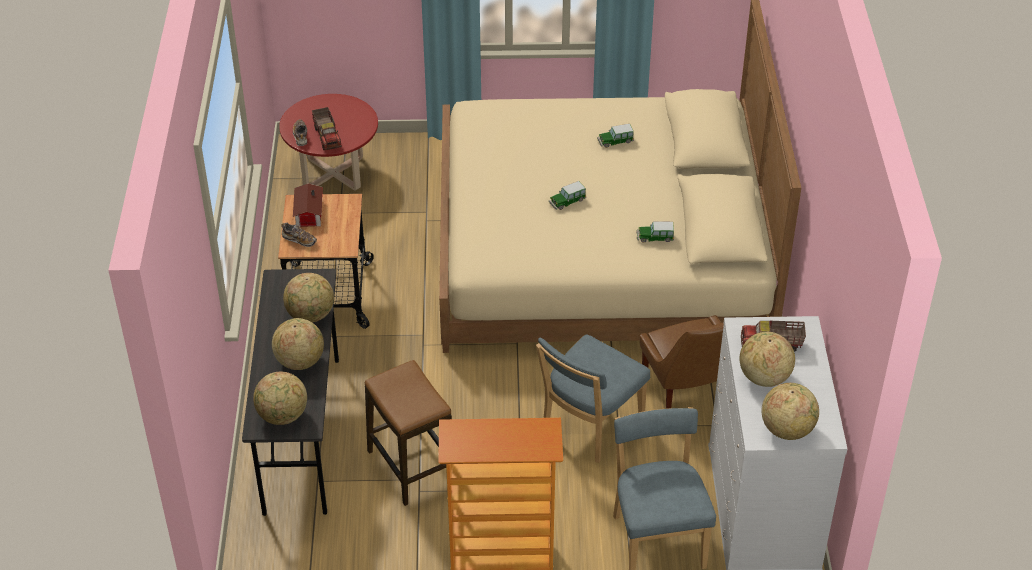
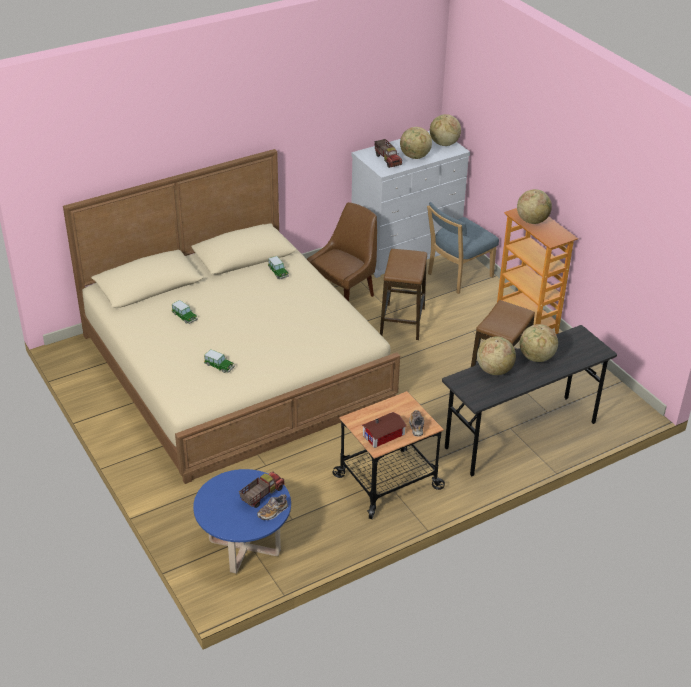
camera: 120 degrees left, 5 degrees down
globe [253,372,307,425] -> globe moved to [517,189,552,224]
red coffee table [279,94,378,191] -> blue coffee table [193,469,291,574]
blue chair [536,335,650,463] -> stool [380,249,427,340]
toy car [549,181,586,210] -> toy car moved to [204,349,235,373]

